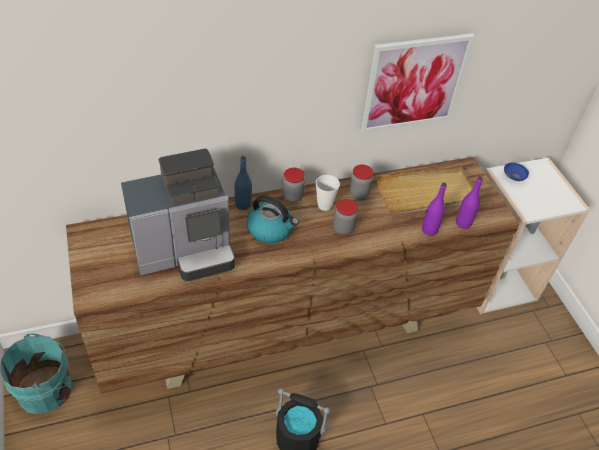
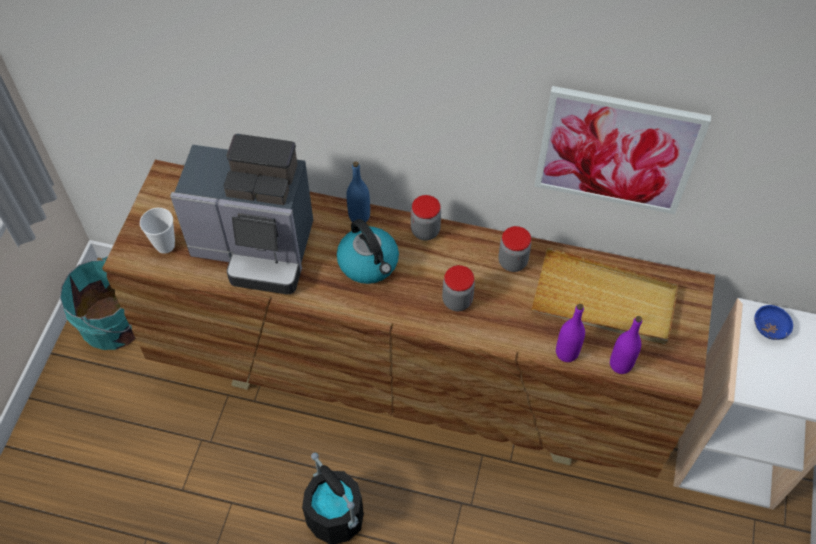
camera: 35 degrees right, 10 degrees up
cup [316,175,340,211] -> cup moved to [140,208,175,254]

